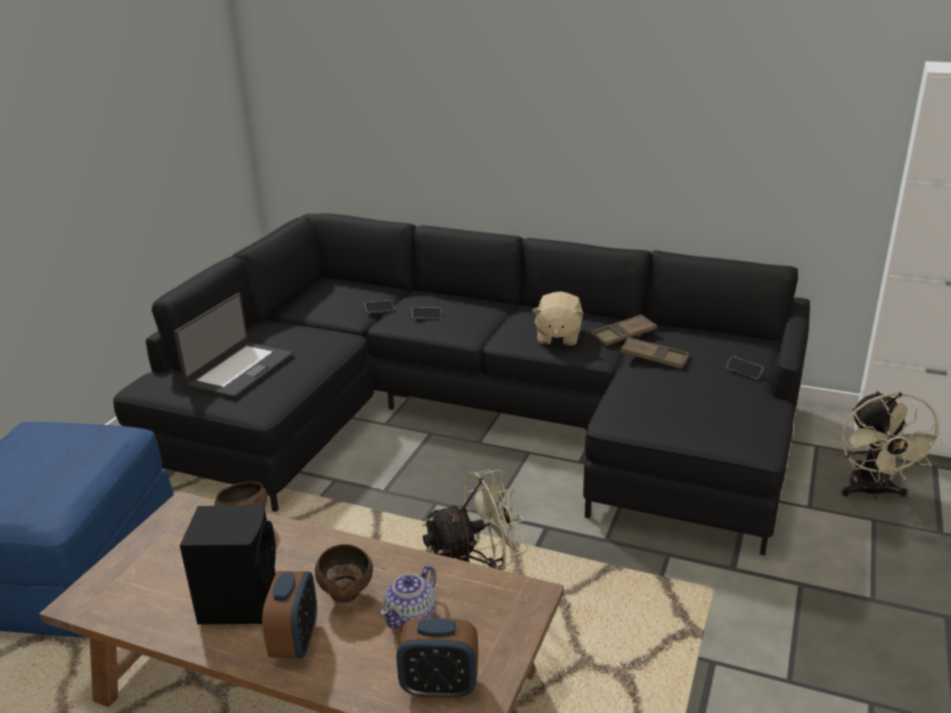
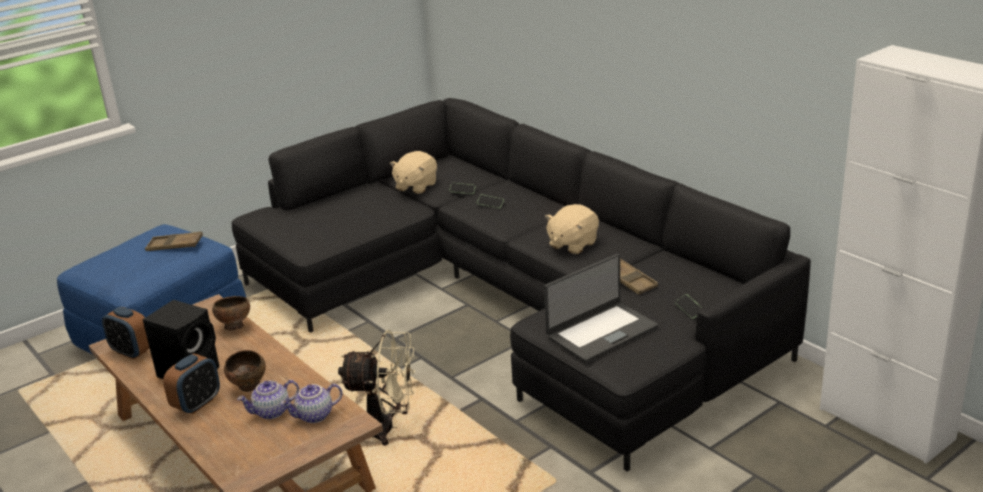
camera: 30 degrees right, 0 degrees up
laptop [174,293,293,398] -> laptop moved to [544,254,658,362]
alarm clock [397,618,478,699] -> alarm clock moved to [102,307,150,359]
brown tray [591,314,657,346] -> brown tray moved to [145,232,203,251]
beige fan [841,391,945,499] -> none
none -> teapot [281,383,342,423]
none -> beige plush toy [390,151,437,194]

